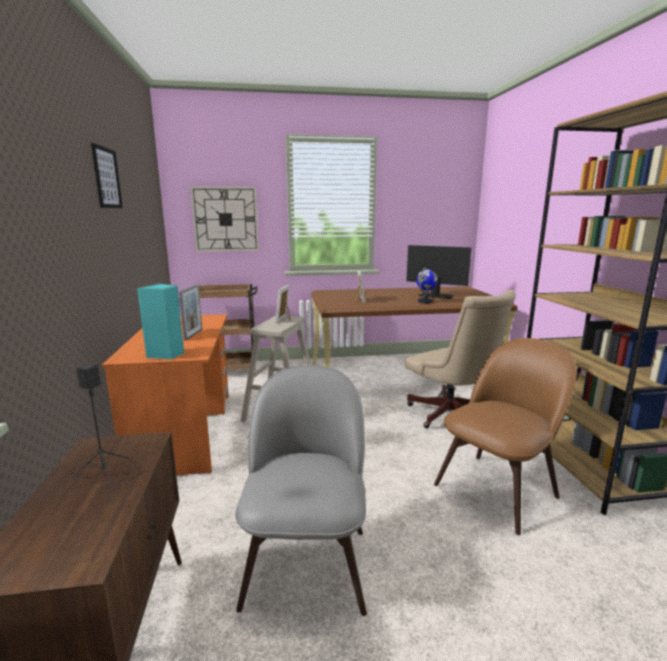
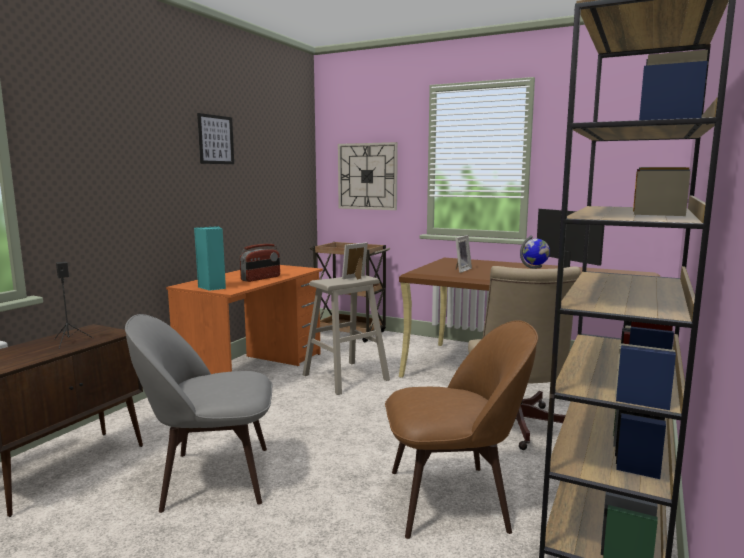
camera: 35 degrees right, 5 degrees down
picture frame [179,284,203,341] -> radio [240,244,280,282]
grey chair [235,365,367,616] -> grey chair turned 135 degrees counterclockwise [125,314,273,513]

